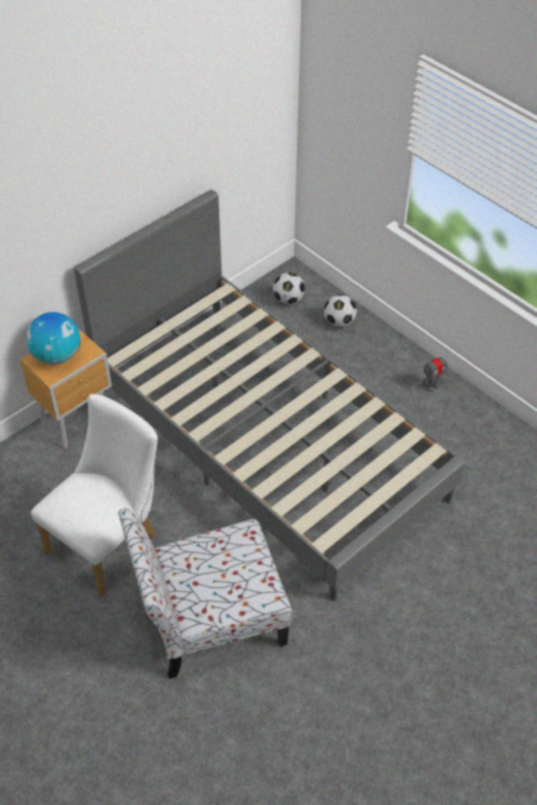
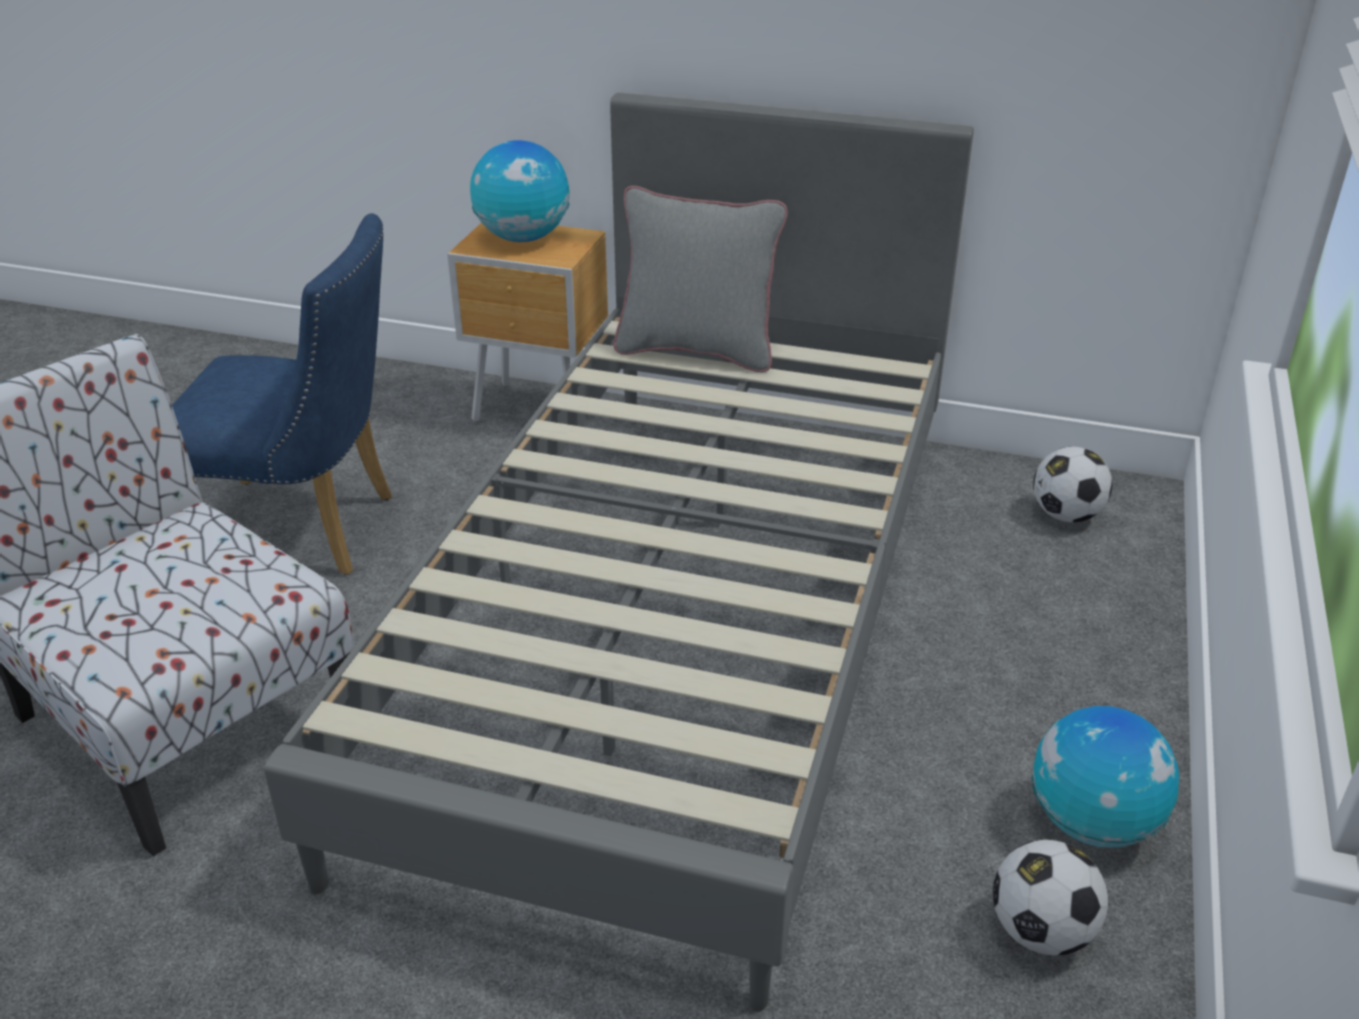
camera: 60 degrees right, 15 degrees down
white chair [31,394,158,596] -> blue chair [172,213,392,575]
football [324,294,357,327] -> football moved to [993,839,1108,956]
toy robot [419,355,448,392] -> globe [1032,706,1179,848]
none -> grey pillow [614,186,788,372]

